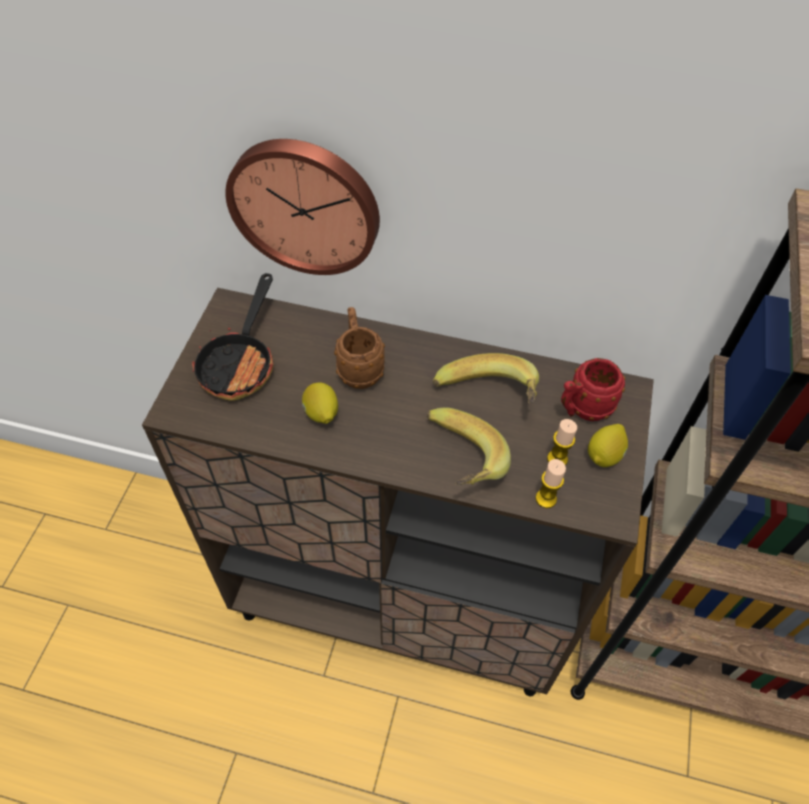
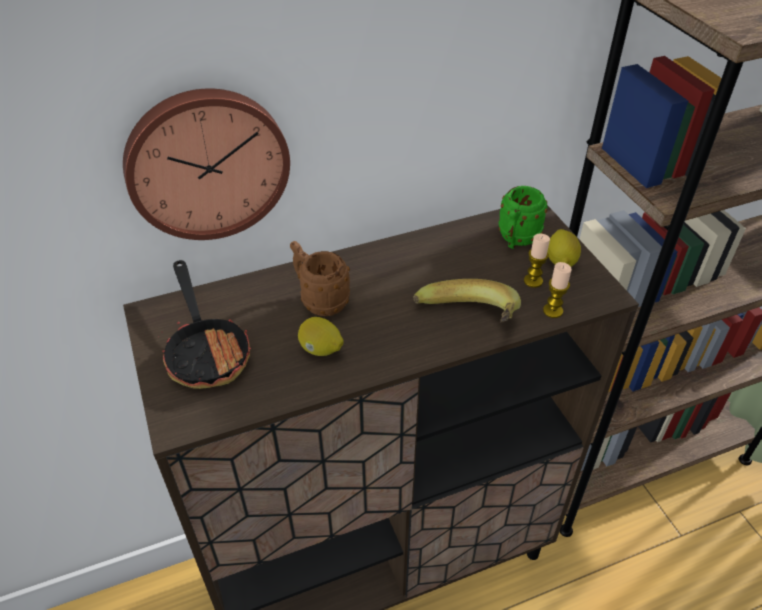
camera: 35 degrees left, 10 degrees down
banana [433,353,539,404] -> none
red mug [561,358,625,421] -> green mug [499,186,547,249]

